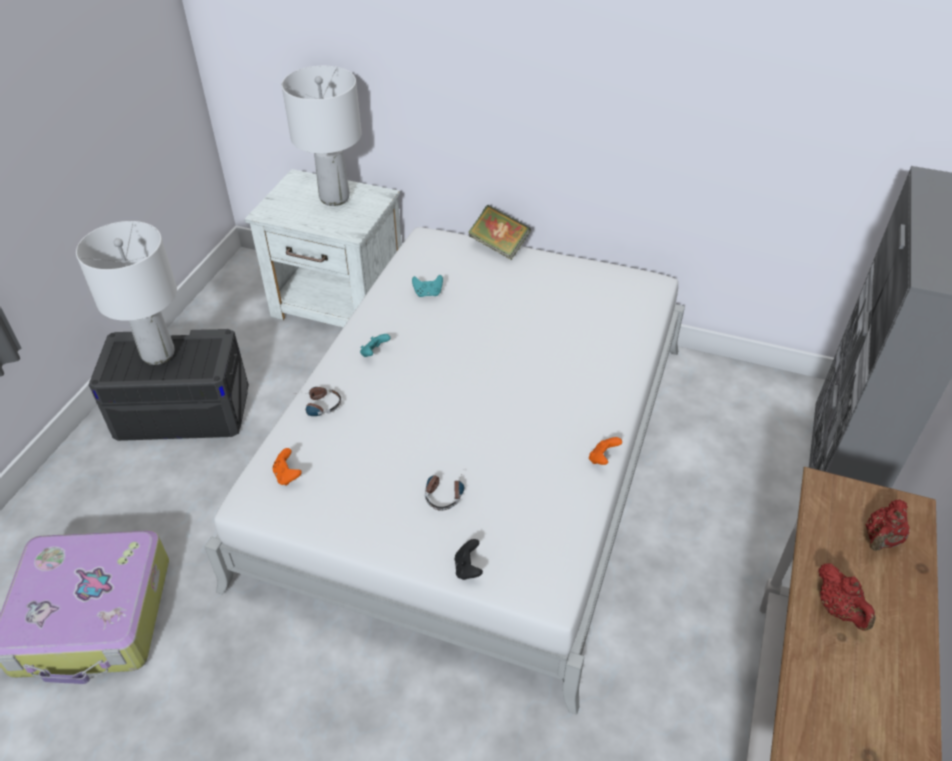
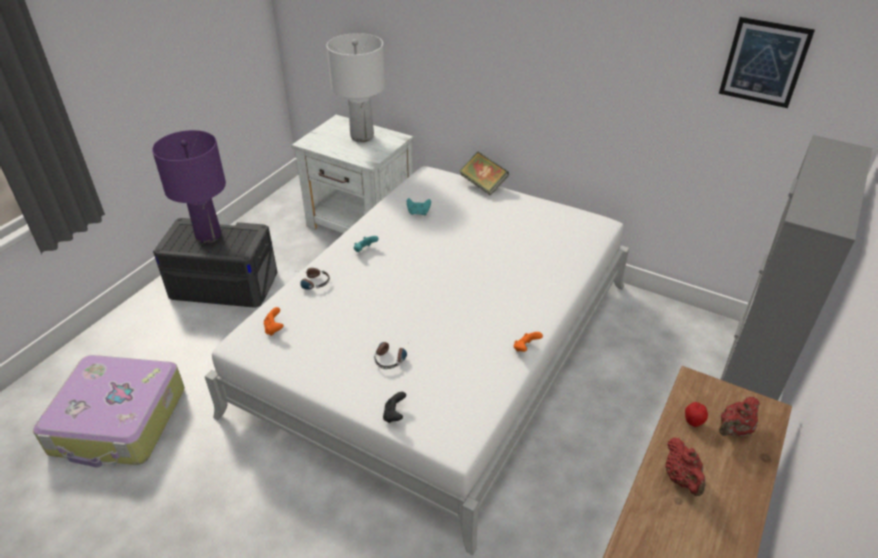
camera: 10 degrees right, 5 degrees down
white table lamp [76,221,177,365] -> purple table lamp [152,130,226,243]
none -> apple [685,402,708,427]
none -> picture [719,17,815,108]

